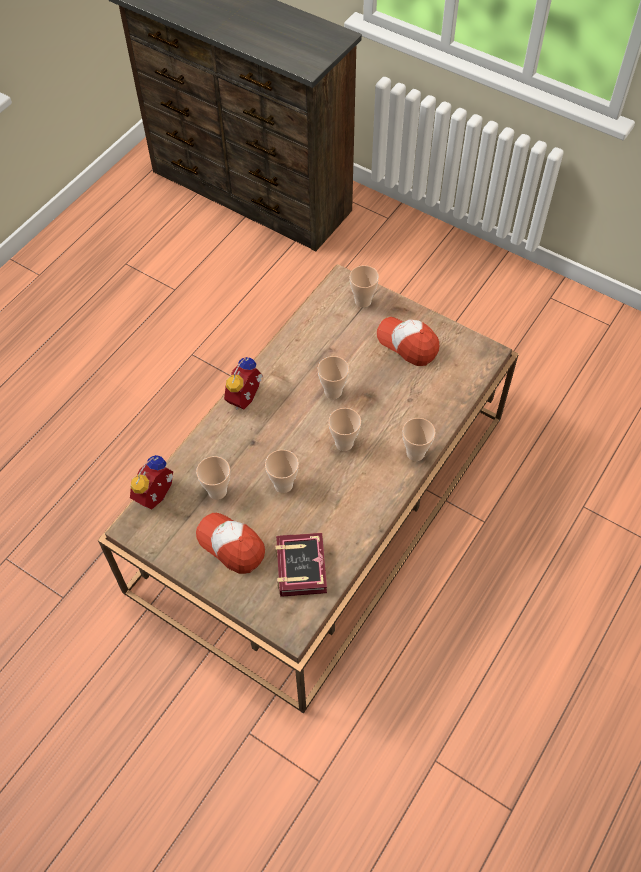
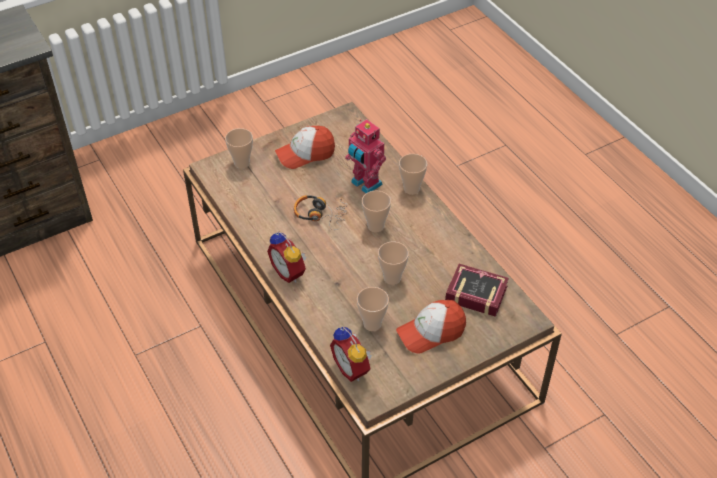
camera: 65 degrees left, 10 degrees down
cup [318,356,349,399] -> headphones [294,195,348,230]
none -> toy robot [345,119,386,194]

